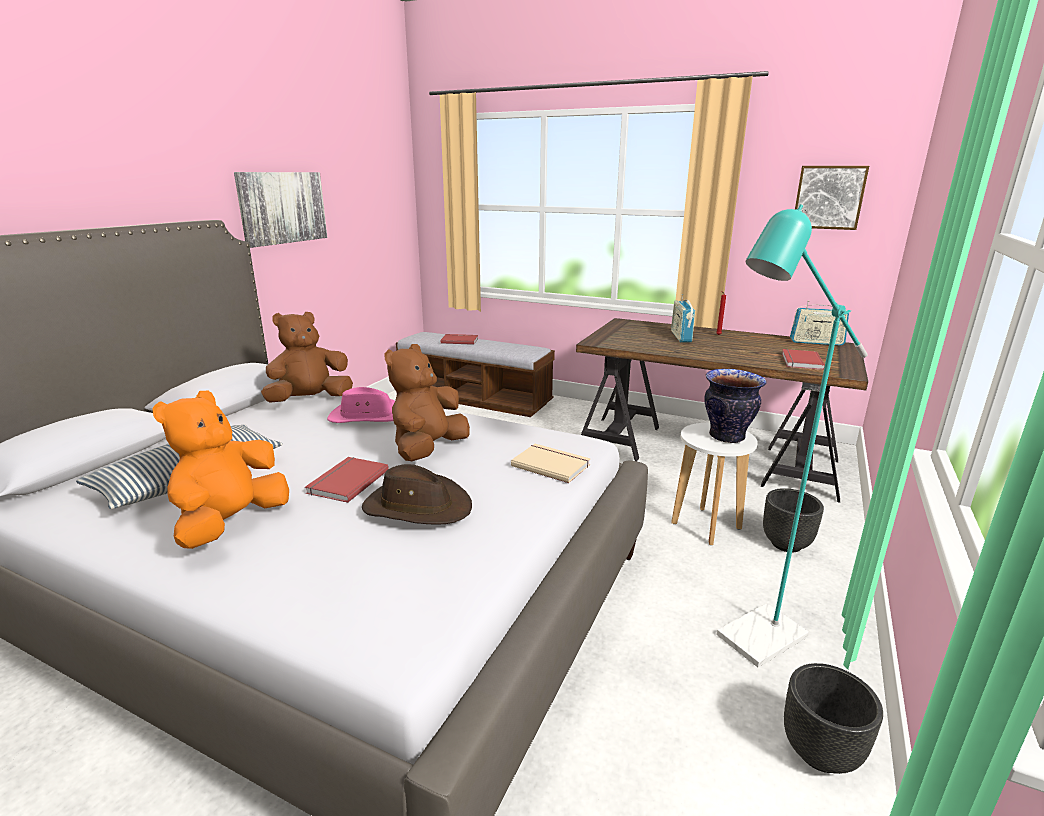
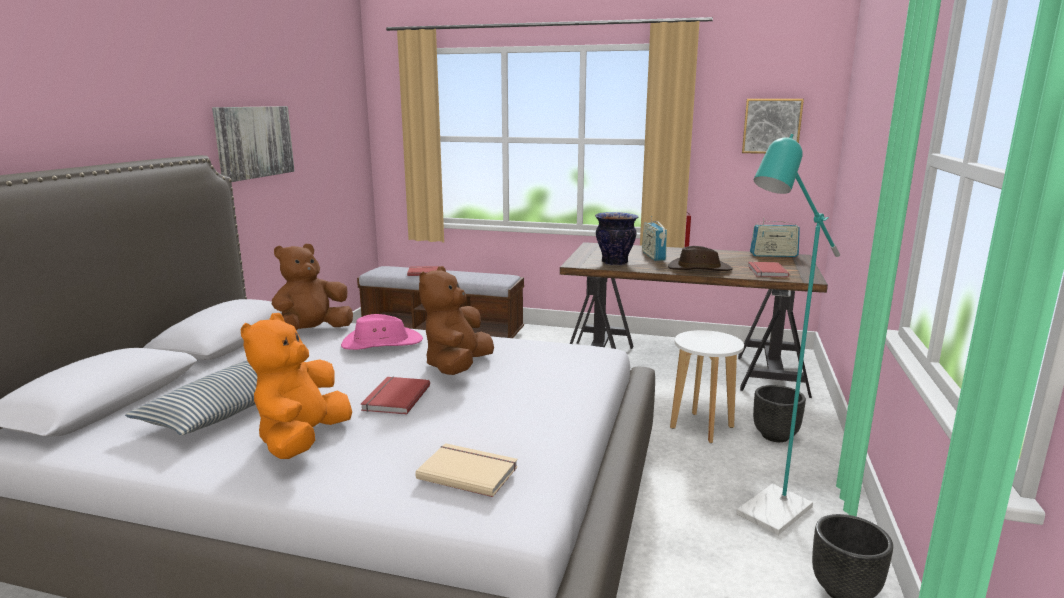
camera: 10 degrees left, 5 degrees down
brown hat [362,464,472,525] -> brown hat moved to [668,246,733,271]
beige book [511,444,591,483] -> beige book moved to [415,443,518,497]
vase [704,369,767,443] -> vase moved to [595,212,639,266]

